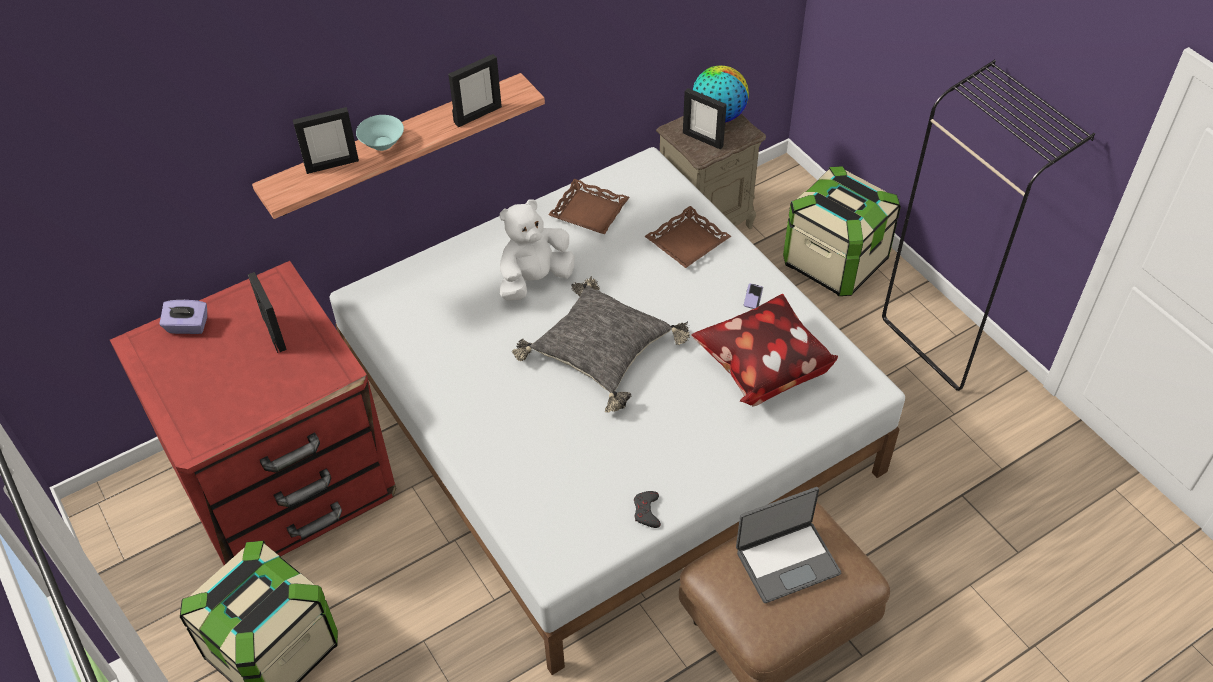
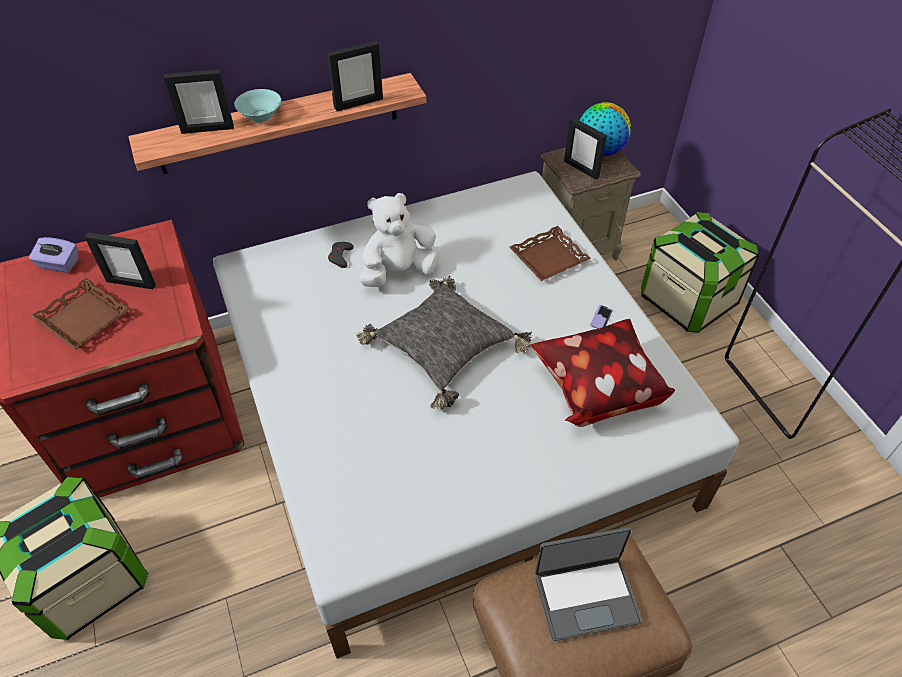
camera: 10 degrees right, 0 degrees up
picture frame [248,272,287,353] -> picture frame turned 120 degrees clockwise [85,232,156,289]
brown tray [548,179,630,234] -> brown tray moved to [31,278,131,350]
grey game controller [634,491,661,528] -> grey game controller moved to [328,242,354,268]

